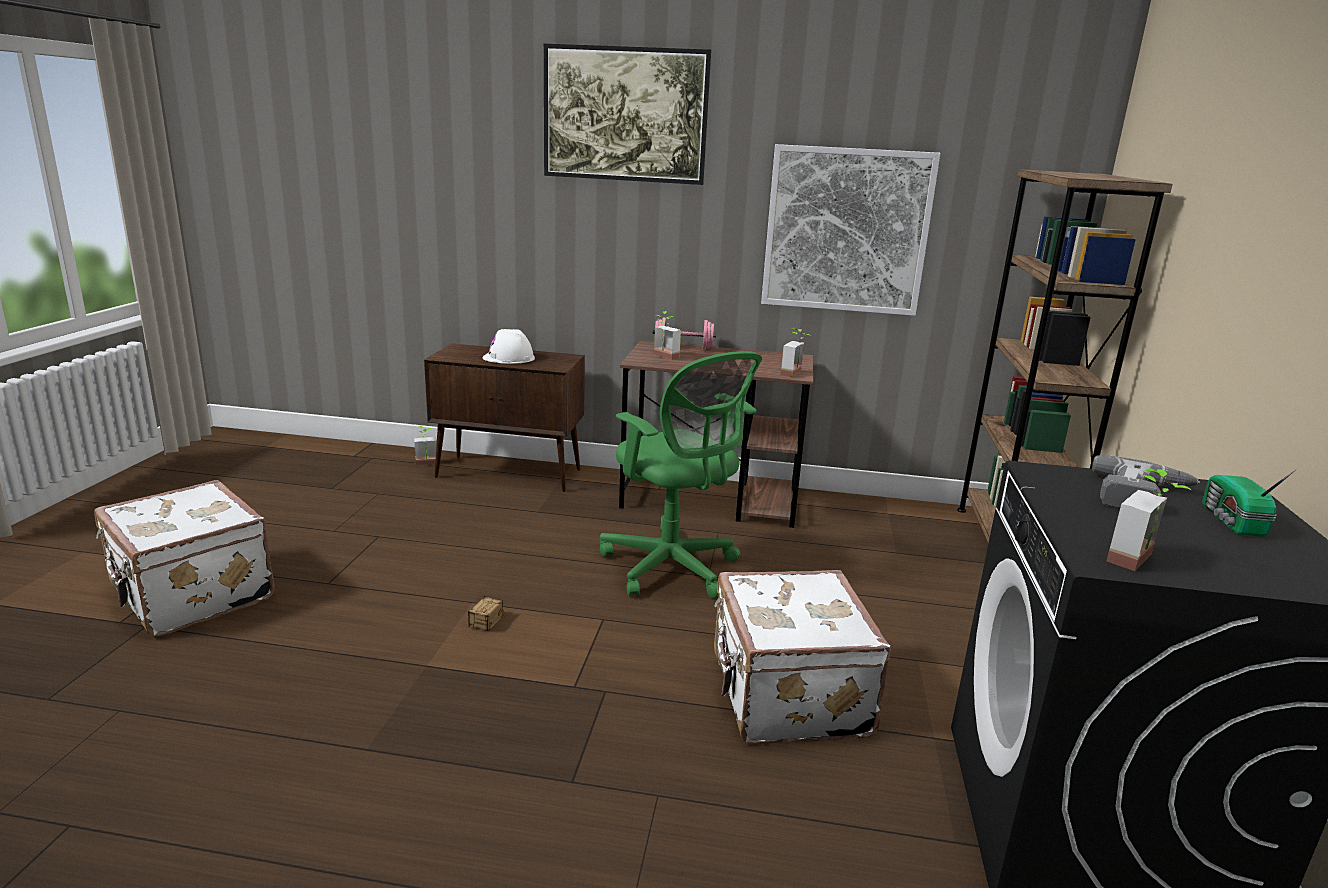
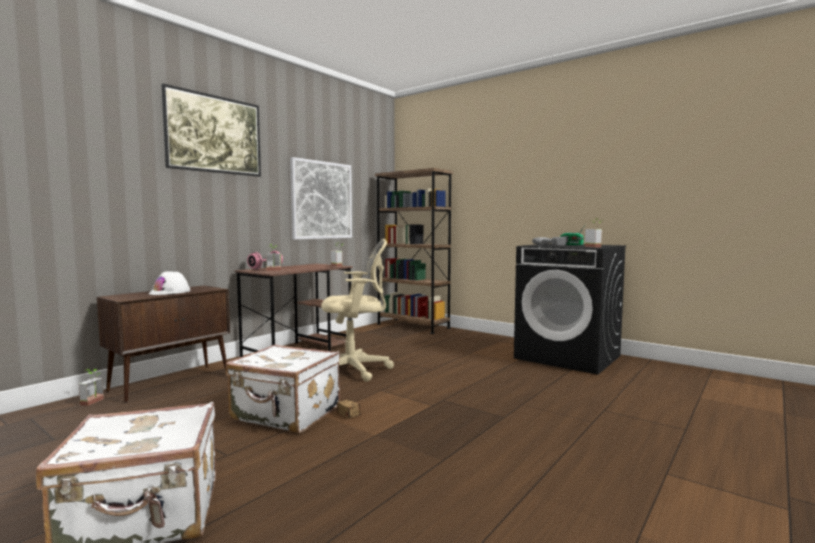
camera: 60 degrees left, 15 degrees down
green office chair [600,351,762,599] -> beige office chair [321,239,394,382]
white suitcase [714,570,891,744] -> white suitcase moved to [225,344,340,433]

